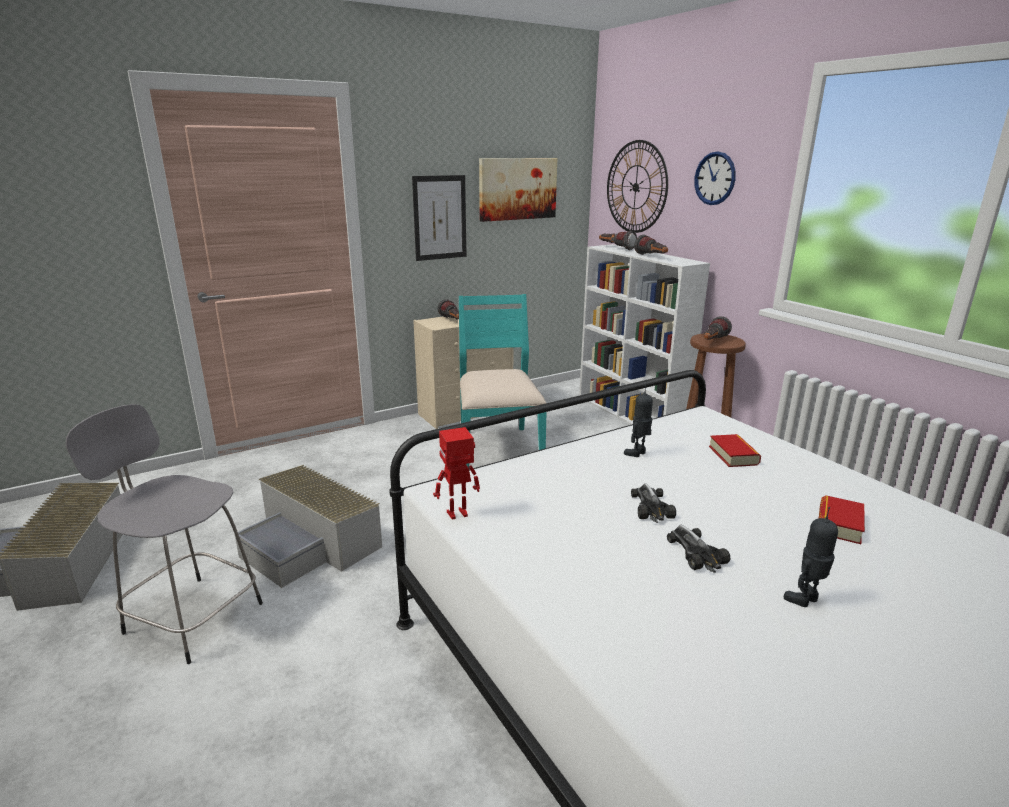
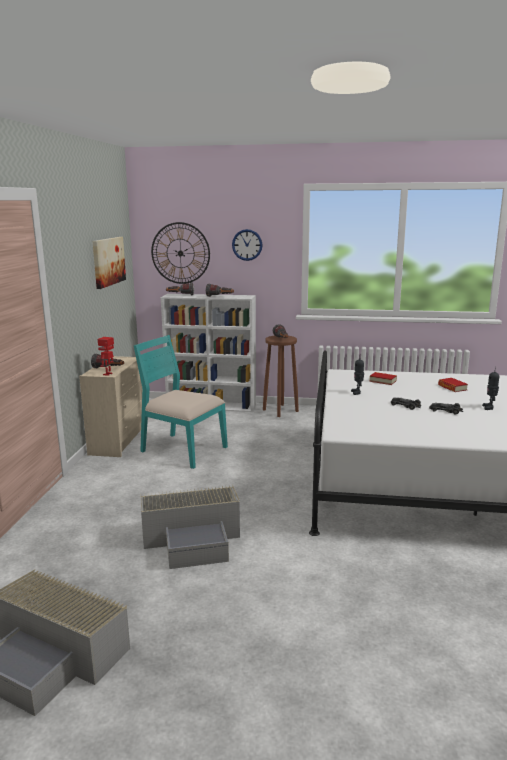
camera: 50 degrees left, 5 degrees down
grey stool [66,404,263,664] -> none
picture [412,175,467,261] -> none
toy robot [433,427,480,520] -> toy robot moved to [98,337,114,376]

